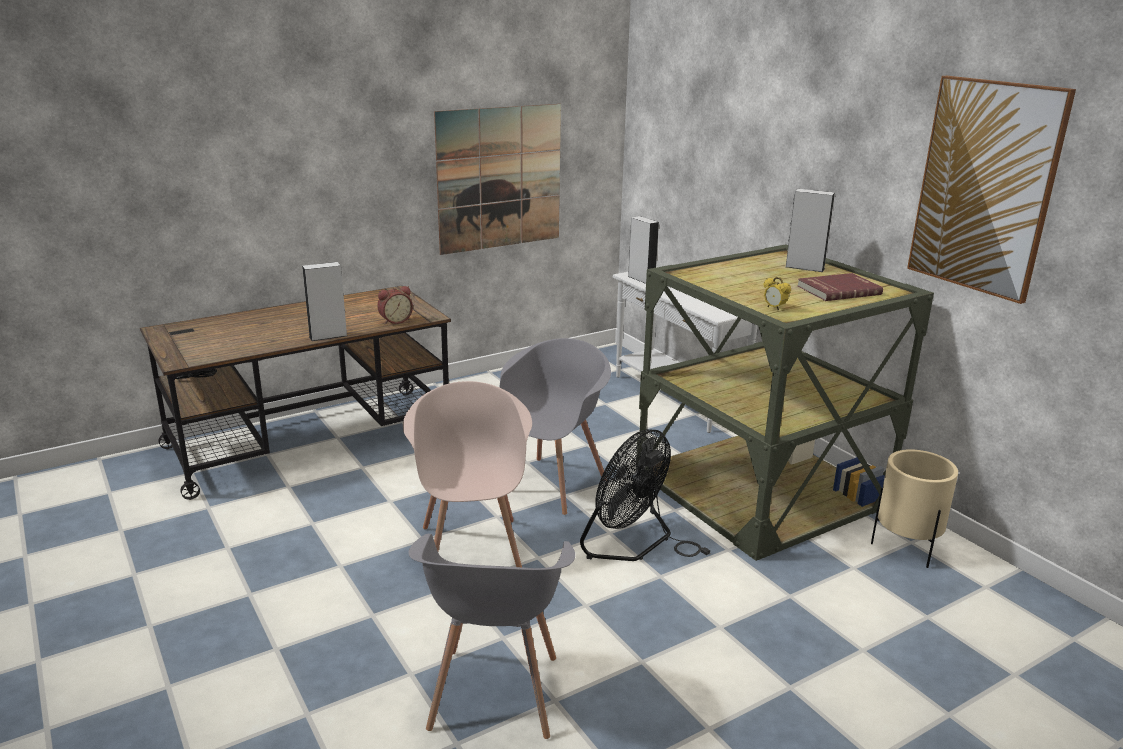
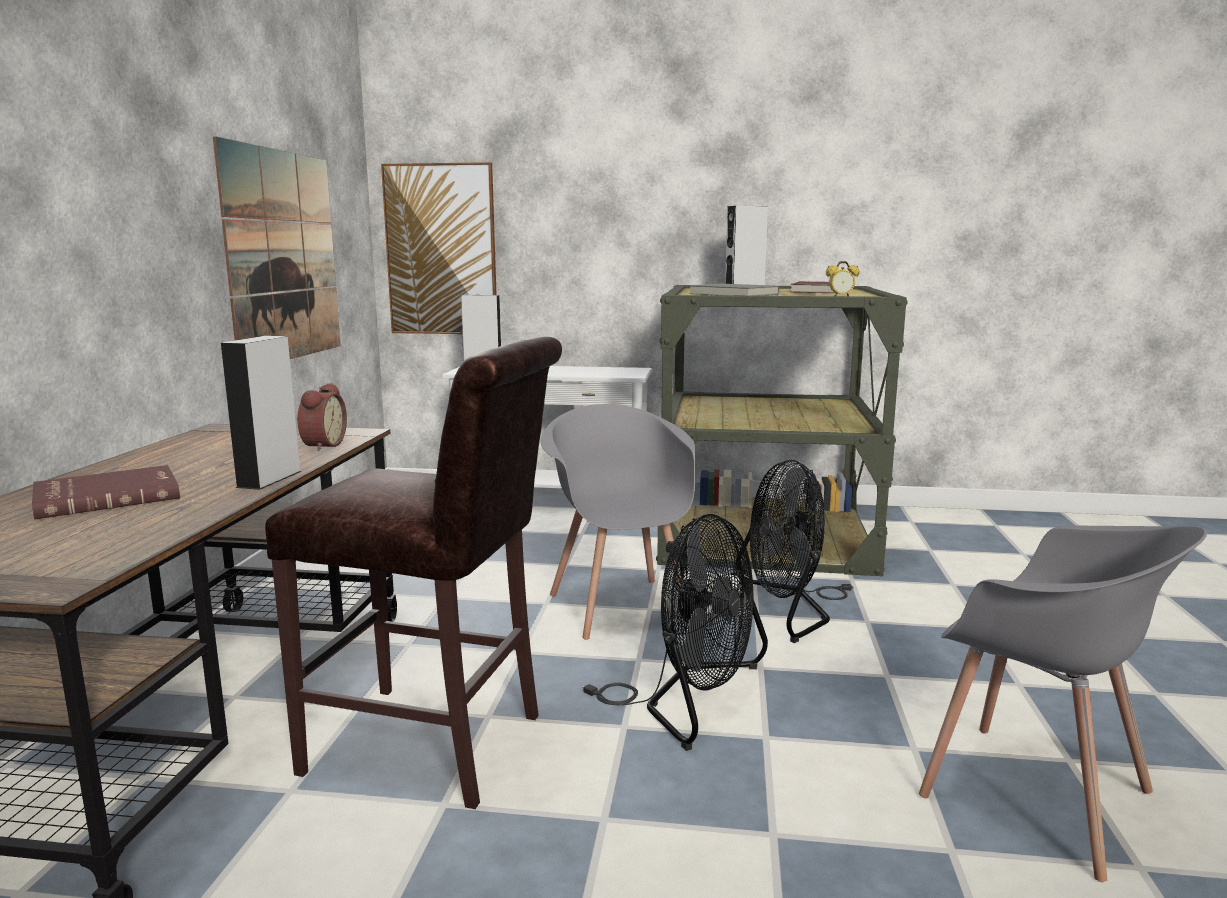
camera: 50 degrees left, 10 degrees down
beige chair [403,381,532,567] -> black fan [584,514,768,751]
beige planter [871,449,958,568] -> none
picture [907,76,1076,304] -> picture moved to [381,162,497,334]
none -> red book [32,465,180,519]
none -> brown stool [265,337,562,809]
none -> grey book [689,284,780,296]

